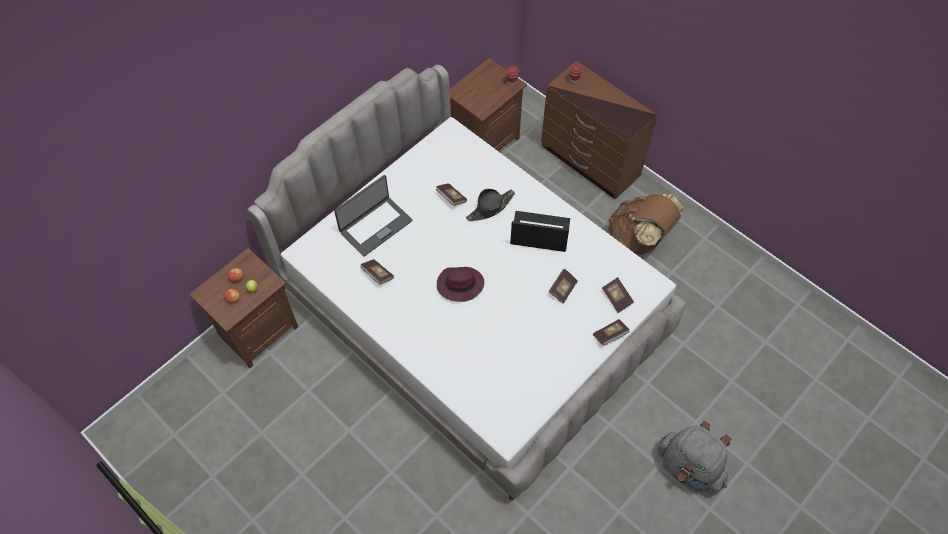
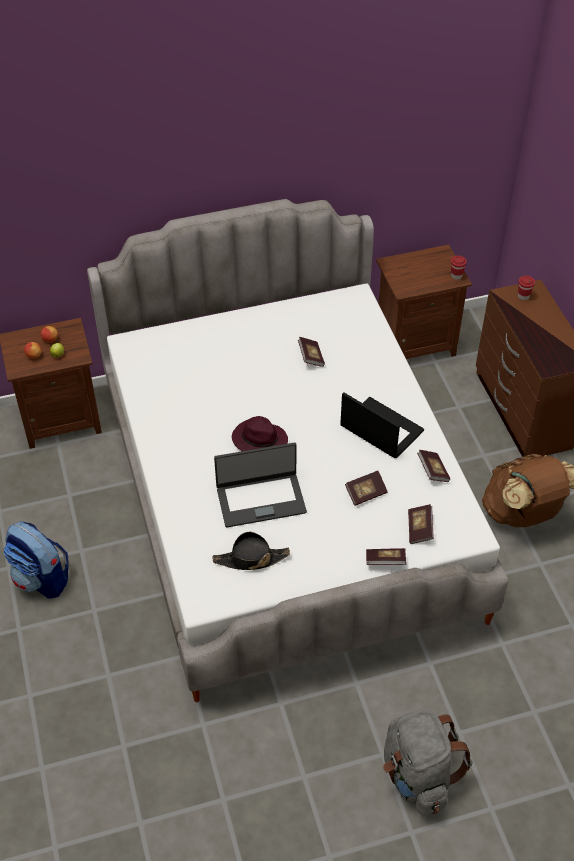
camera: 30 degrees right, 10 degrees down
laptop [334,175,413,257] -> laptop moved to [214,443,307,527]
book [360,259,394,284] -> book moved to [417,450,450,482]
black hat [466,189,515,221] -> black hat moved to [212,532,290,570]
none -> backpack [4,521,69,599]

